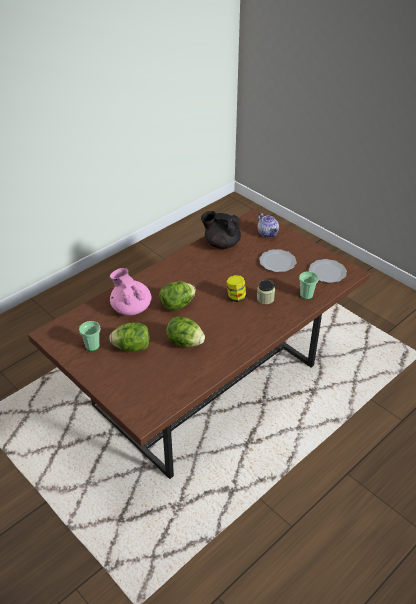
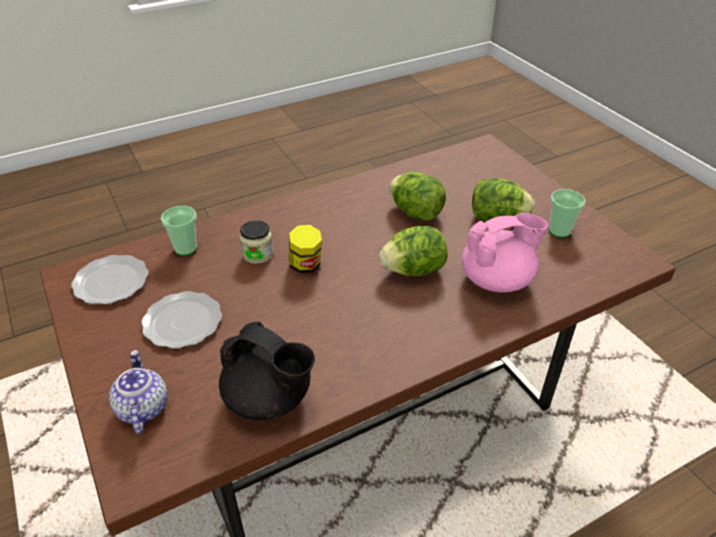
camera: 165 degrees left, 0 degrees up
pink teapot [110,268,151,316] -> pink teapot turned 90 degrees counterclockwise [461,213,548,293]

